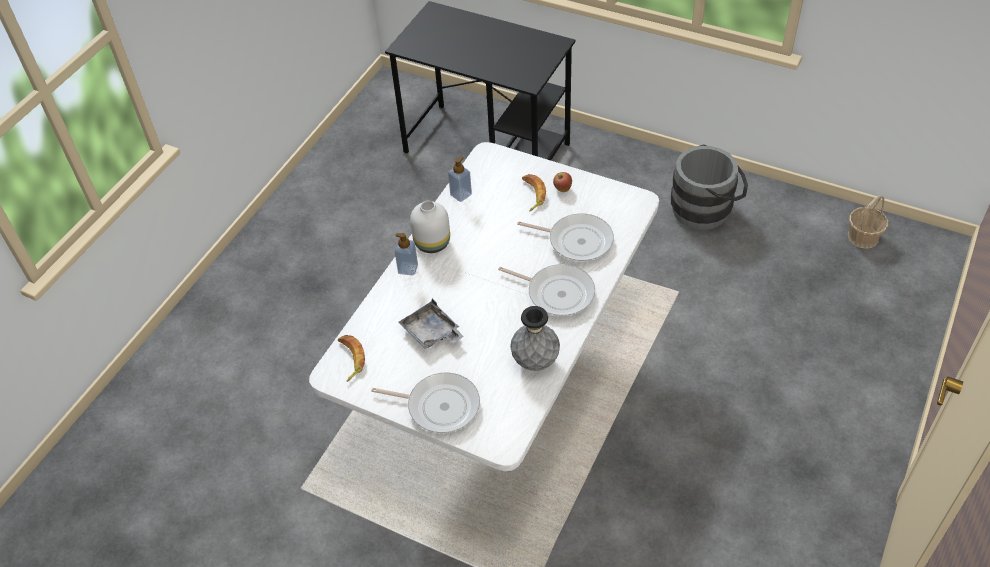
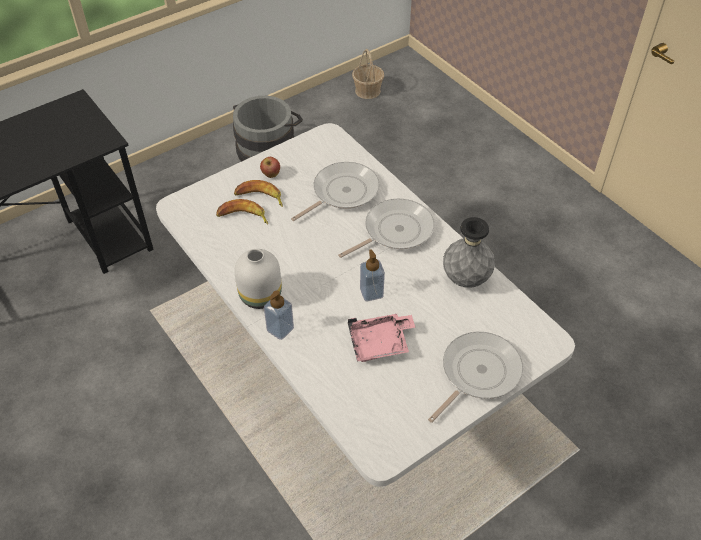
camera: 65 degrees left, 0 degrees up
banana [338,335,365,382] -> banana moved to [216,199,268,225]
grey tray [398,299,464,349] -> pink tray [348,314,415,362]
soap dispenser [448,157,472,202] -> soap dispenser moved to [360,249,385,301]

